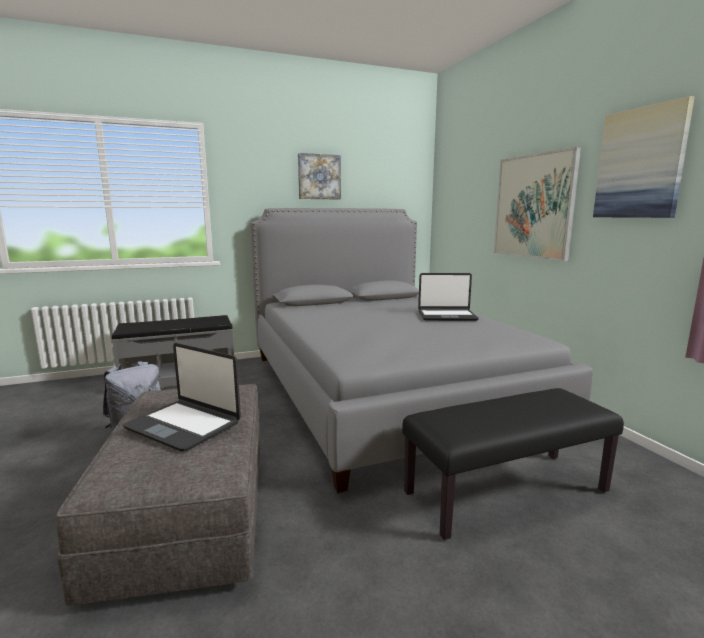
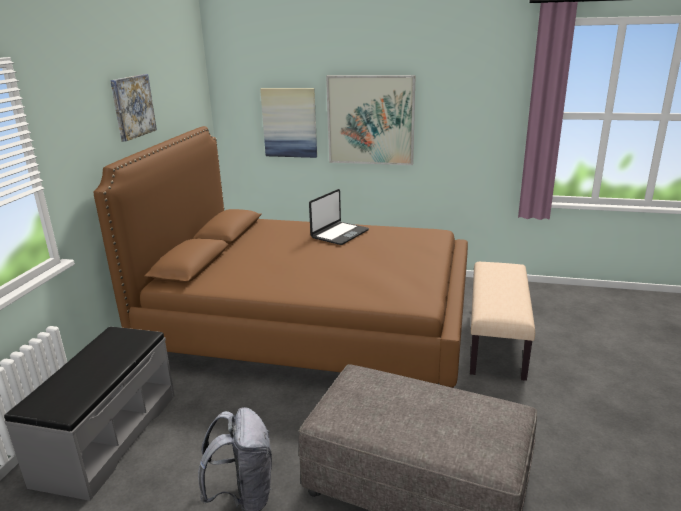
camera: 55 degrees left, 10 degrees up
laptop [123,343,241,452] -> none
grey bed [250,208,593,493] -> brown bed [93,126,468,388]
black bench [402,388,624,540] -> beige bench [470,262,535,381]
picture [593,96,695,218] -> picture moved to [260,88,317,158]

